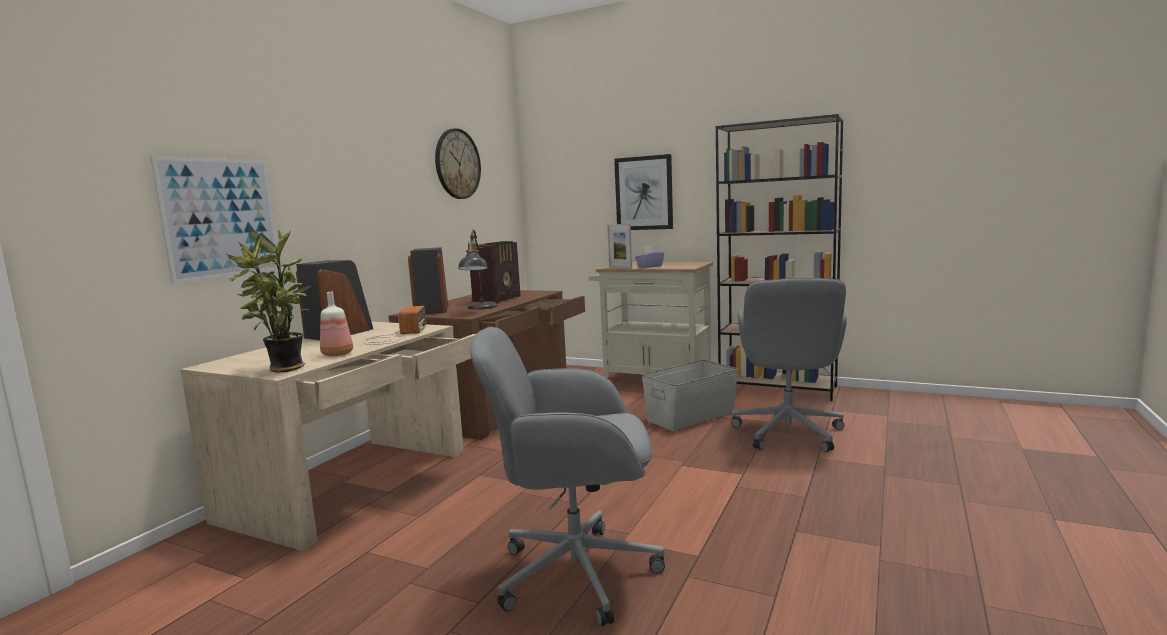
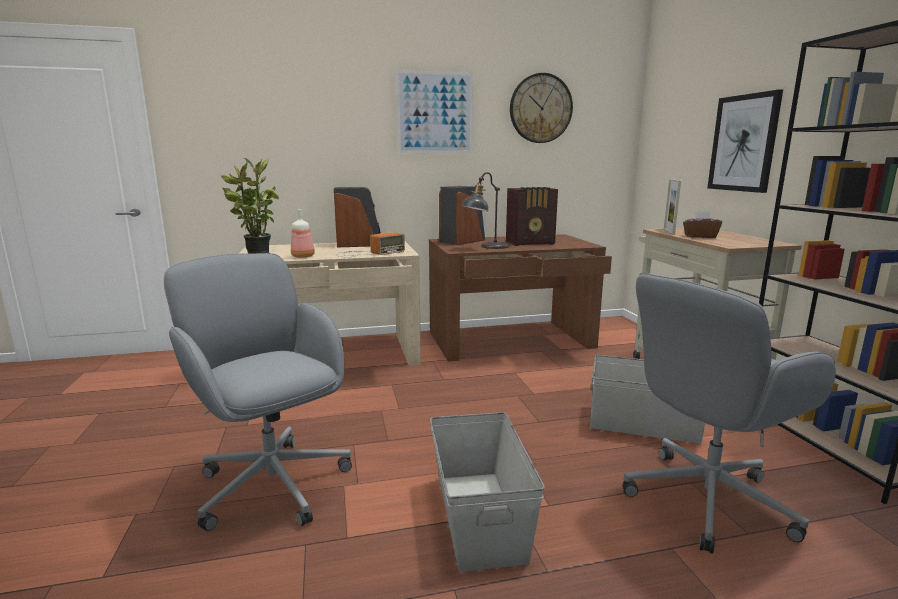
camera: 50 degrees right, 5 degrees up
picture [150,156,278,284] -> picture moved to [396,70,473,153]
purple tissue box [635,246,664,268] -> brown tissue box [683,211,722,238]
none -> grey storage box [430,412,545,572]

